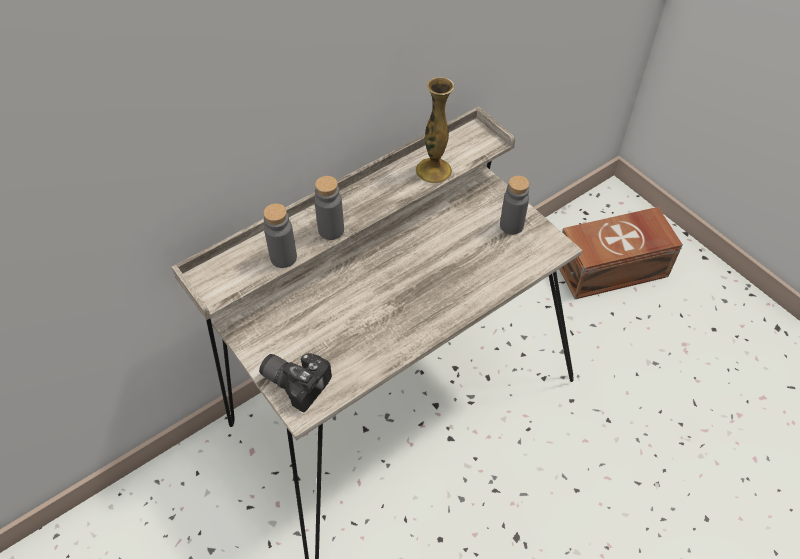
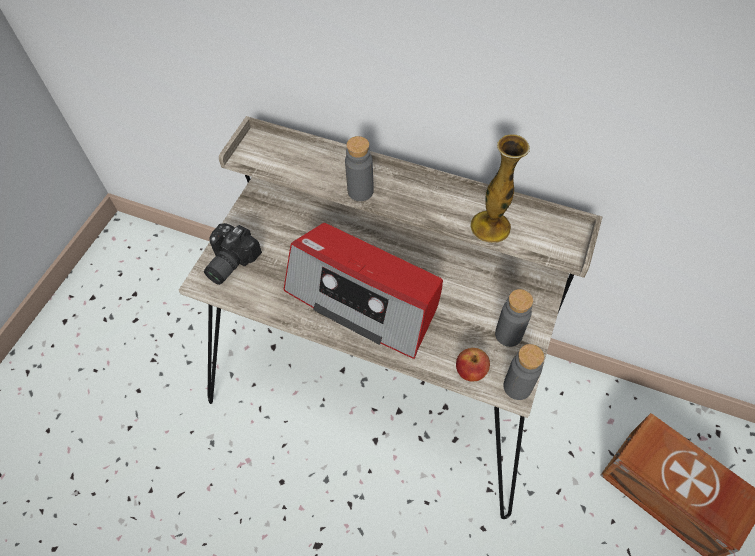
camera: 60 degrees right, 5 degrees up
camera [259,353,332,413] -> camera turned 150 degrees counterclockwise [204,223,262,285]
grey bottle [263,203,297,268] -> grey bottle moved to [503,344,544,400]
none -> radio [284,223,443,359]
none -> apple [456,348,490,382]

